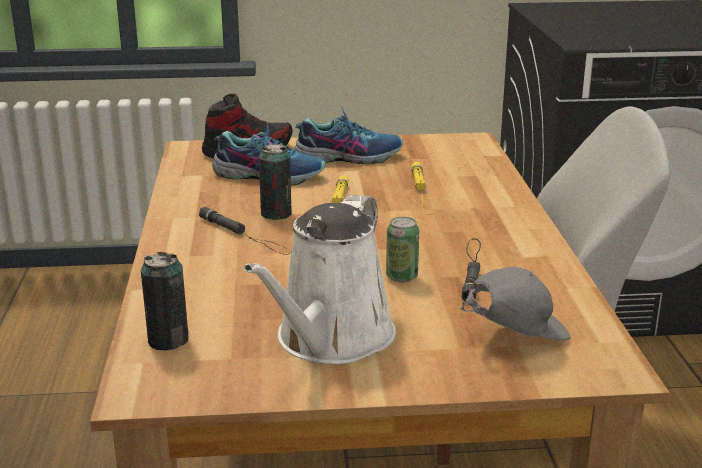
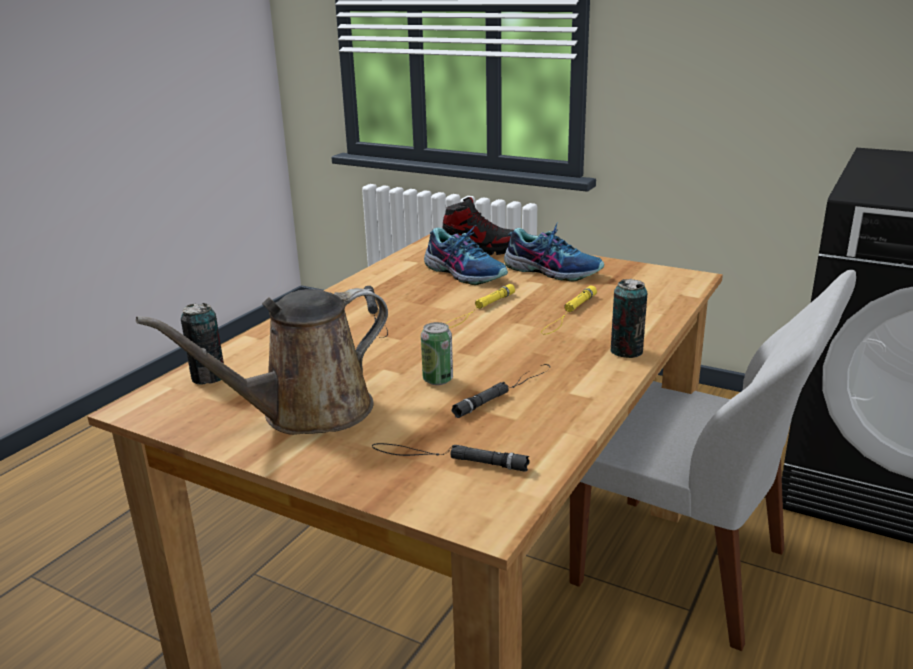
camera: 35 degrees right, 0 degrees up
white watering can [243,195,396,364] -> brown watering can [136,288,388,435]
can [259,144,292,220] -> can moved to [610,279,647,358]
grey cap [460,267,571,341] -> black flashlight [372,443,530,472]

